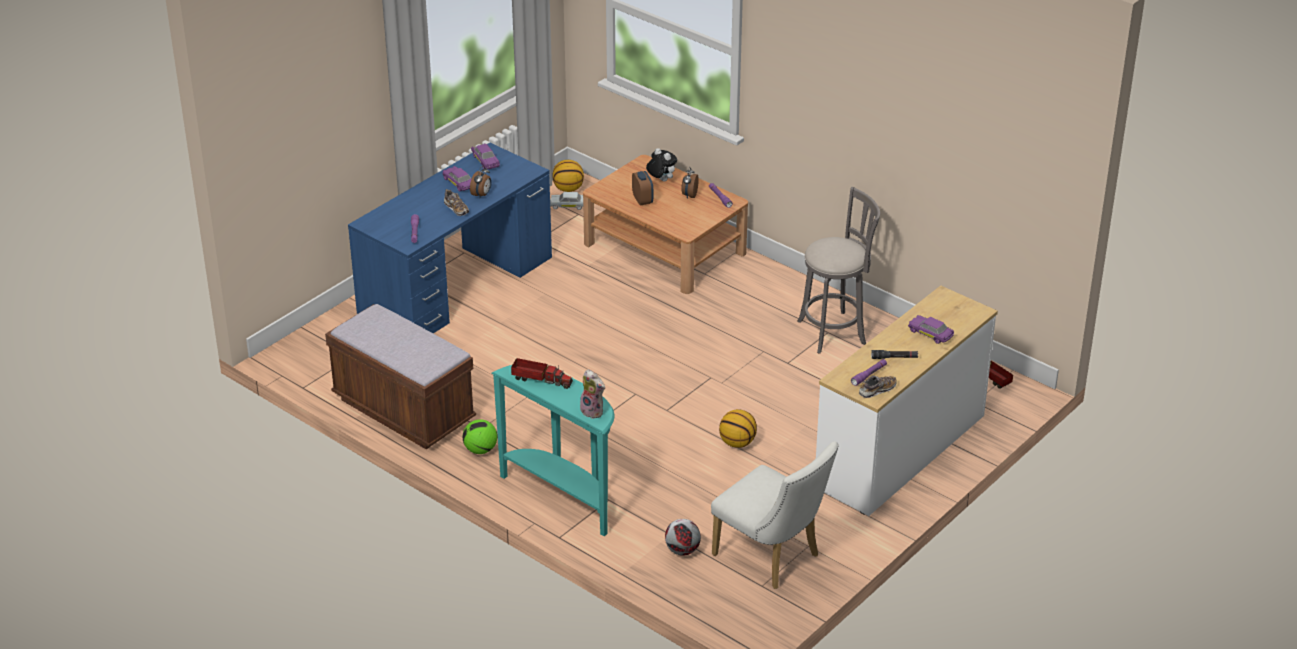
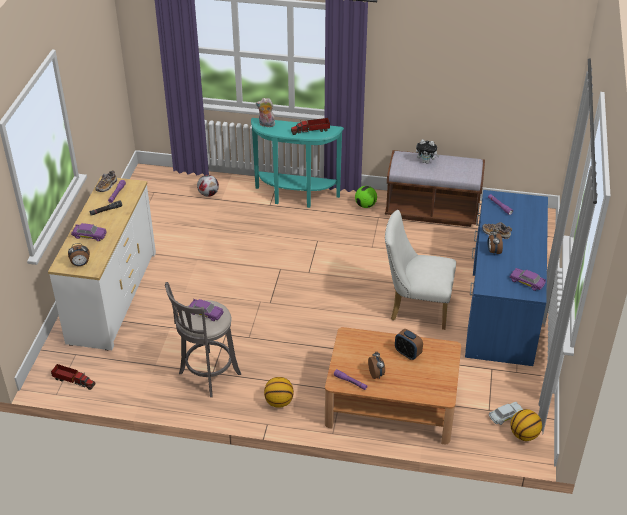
camera: 150 degrees right, 5 degrees up
purple toy car [442,166,471,192] -> purple toy car moved to [189,299,223,321]
plush toy [646,148,677,182] -> plush toy moved to [416,140,439,164]
white chair [711,441,839,589] -> white chair moved to [385,210,456,330]
basketball [719,409,757,448] -> basketball moved to [264,377,294,408]
none -> alarm clock [68,243,90,266]

